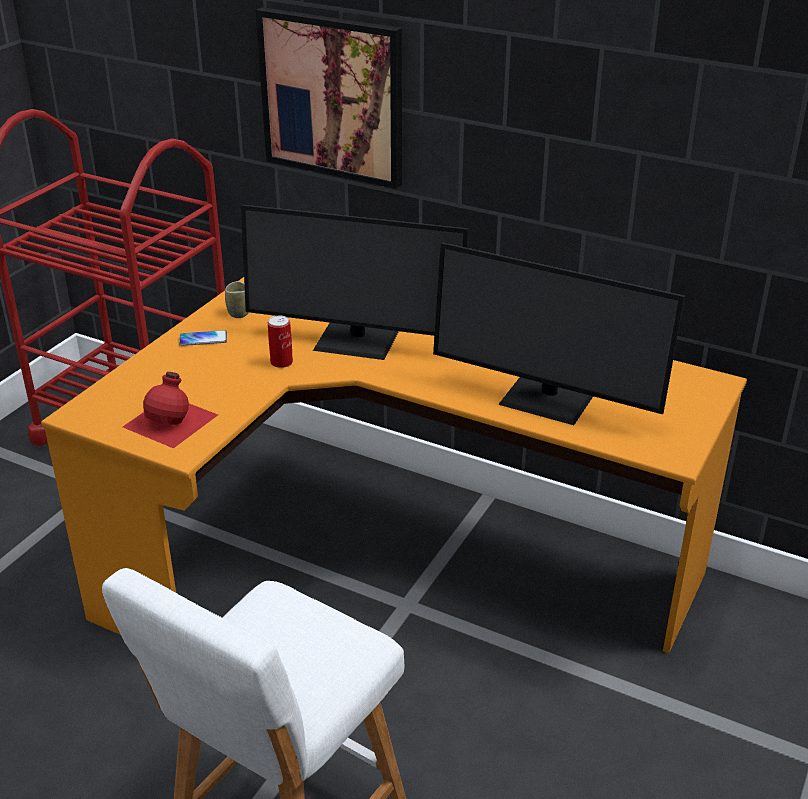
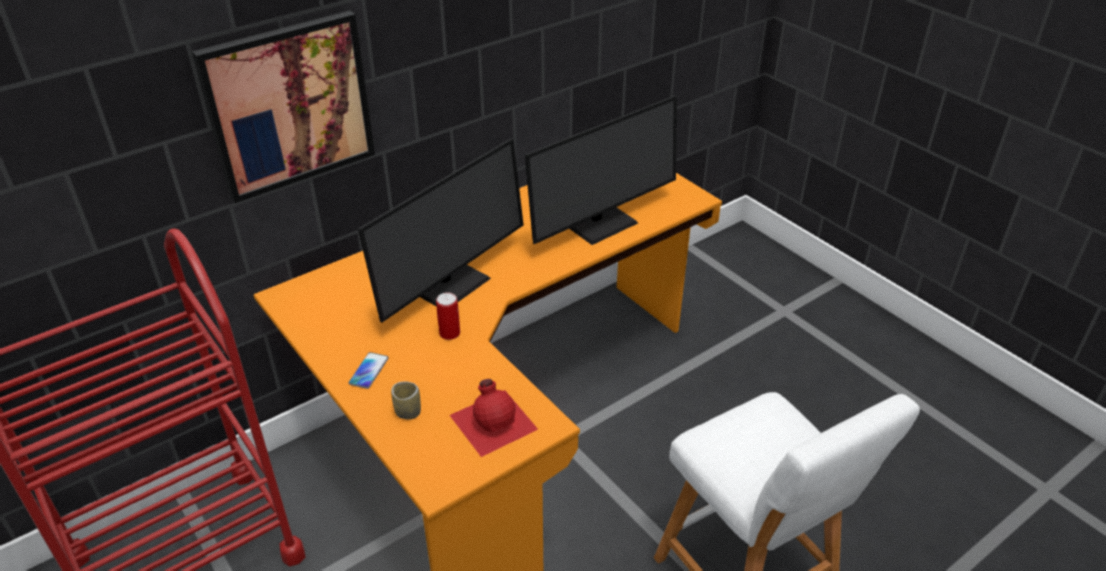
camera: 65 degrees left, 5 degrees up
cup [225,281,249,318] -> cup moved to [391,381,421,419]

